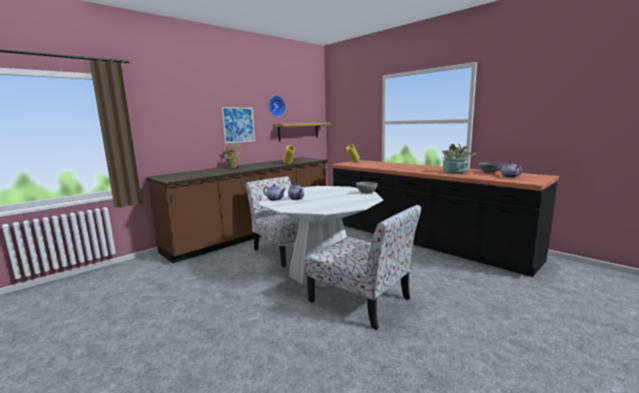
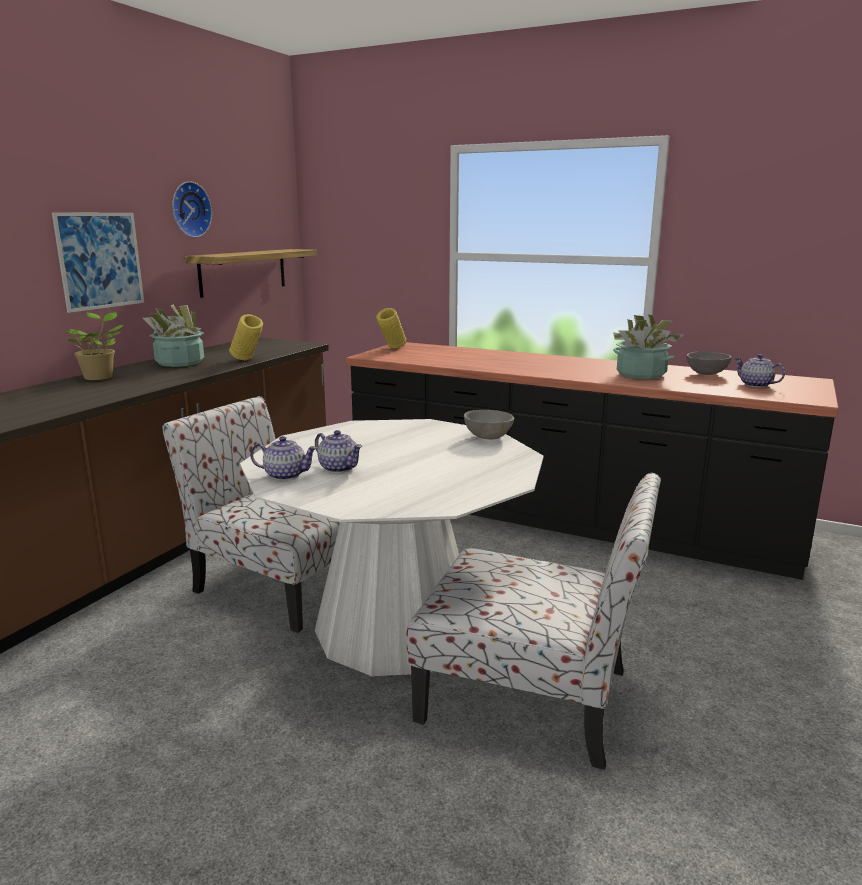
camera: 20 degrees left, 5 degrees up
none -> potted plant [143,305,204,367]

